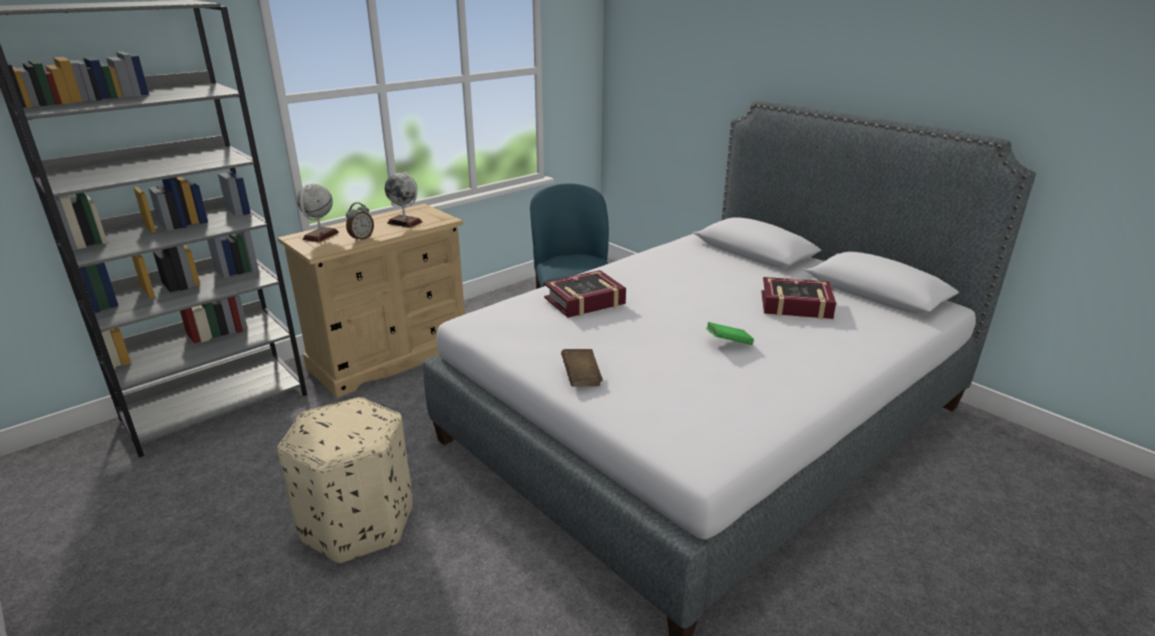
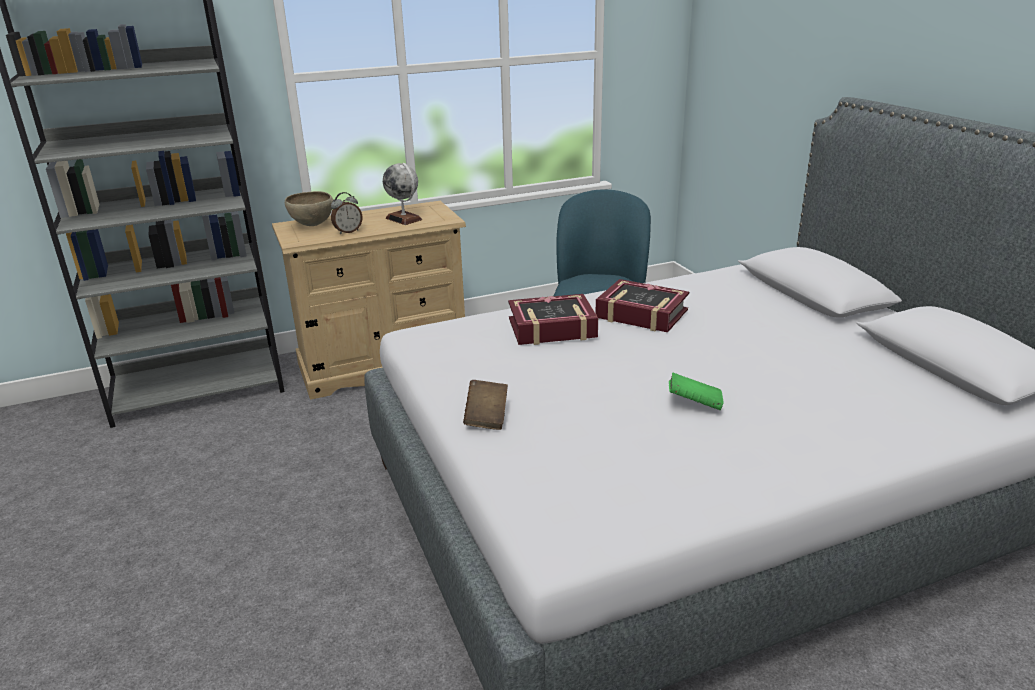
camera: 20 degrees right, 0 degrees up
beige ottoman [277,397,413,564] -> none
globe [297,184,339,242] -> brown bowl [285,191,333,226]
book [761,277,836,319] -> book moved to [595,279,689,332]

